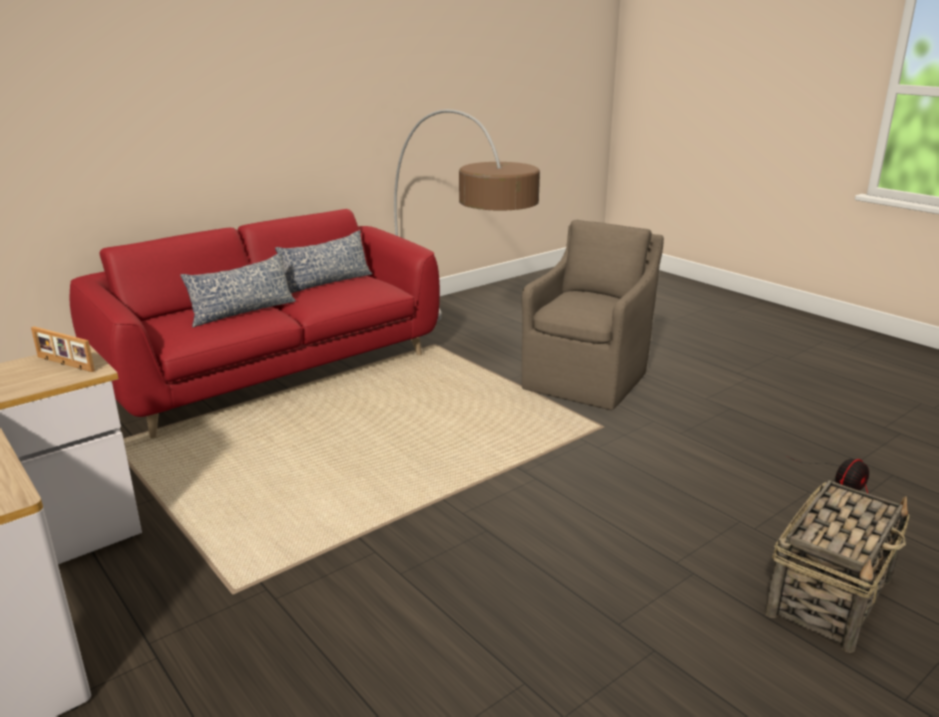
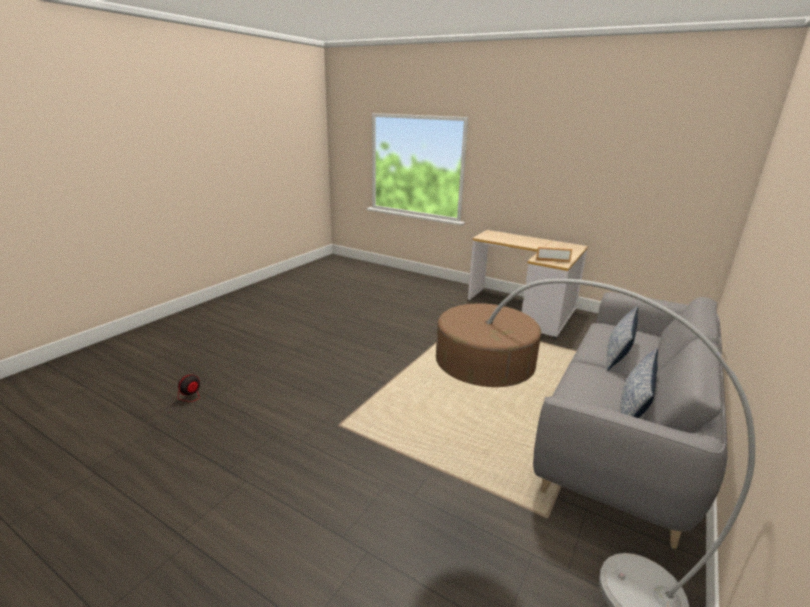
camera: 160 degrees right, 0 degrees up
red sofa [70,209,440,438] -> grey sofa [533,292,727,549]
brown armchair [522,220,664,410] -> none
basket [765,480,909,653] -> none

